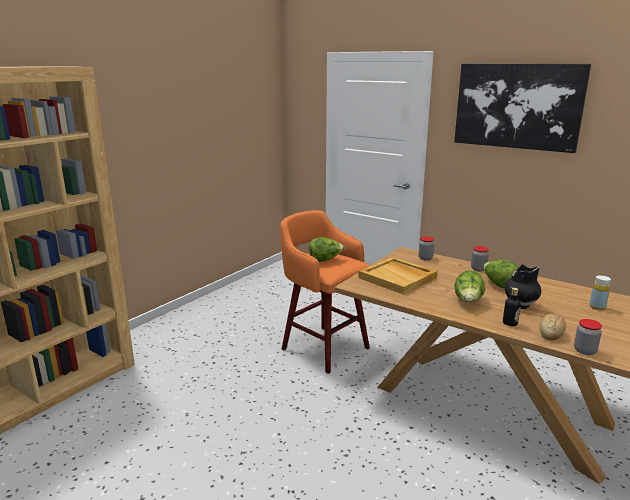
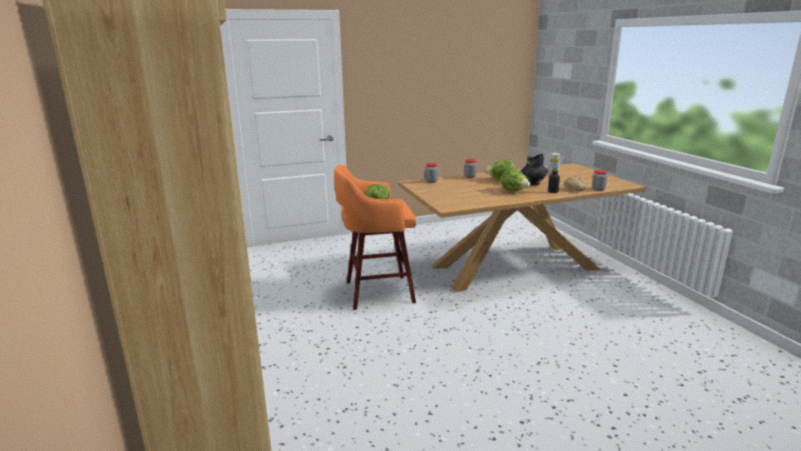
camera: 55 degrees left, 0 degrees up
beige tray [358,257,437,295] -> none
picture [454,63,591,153] -> none

